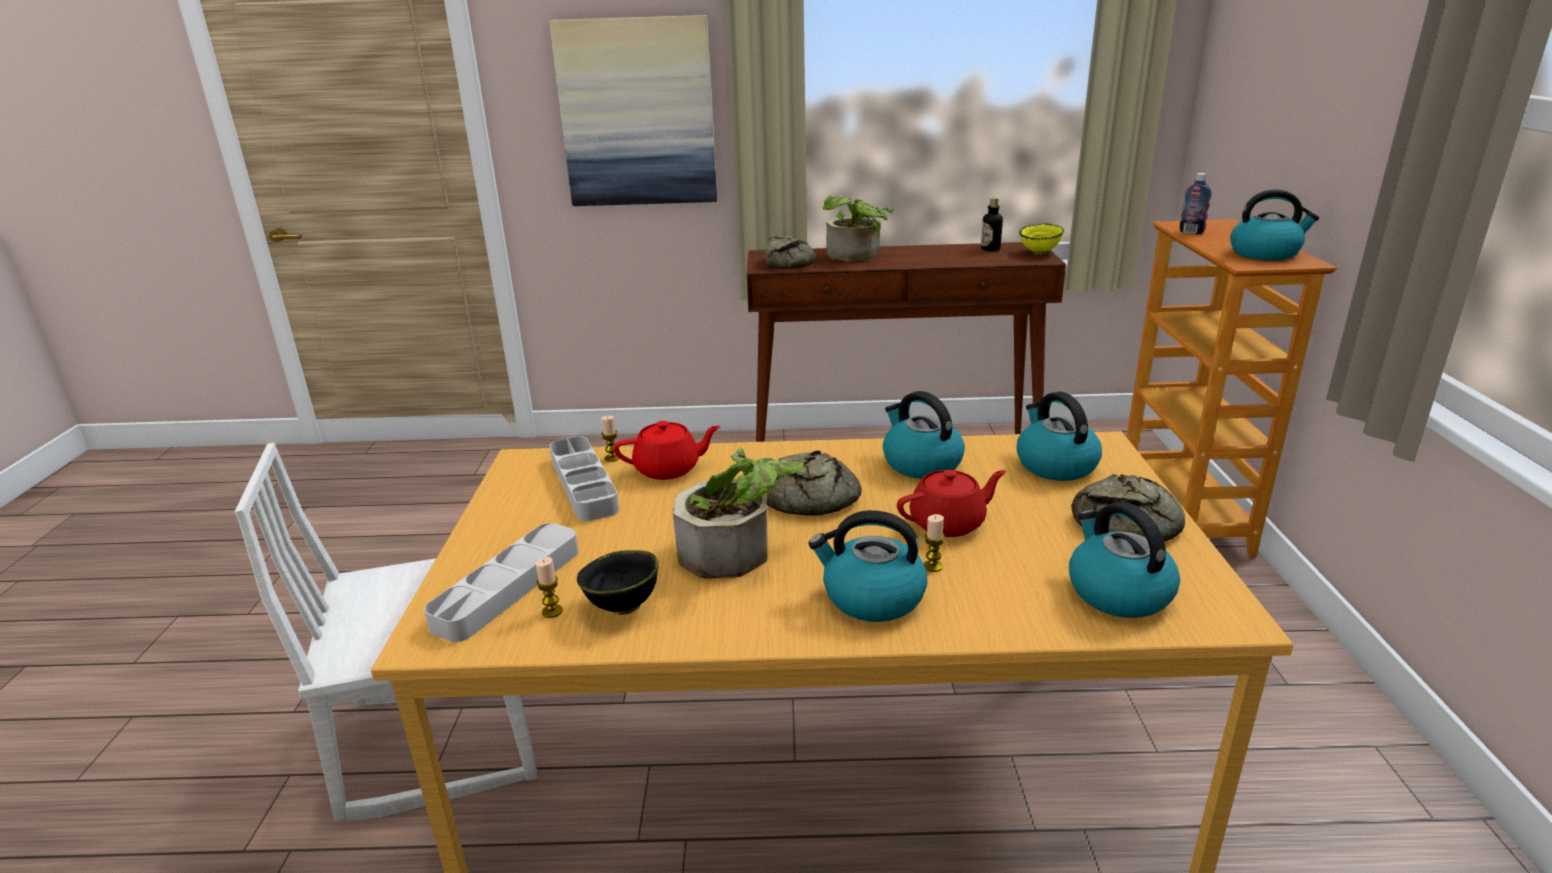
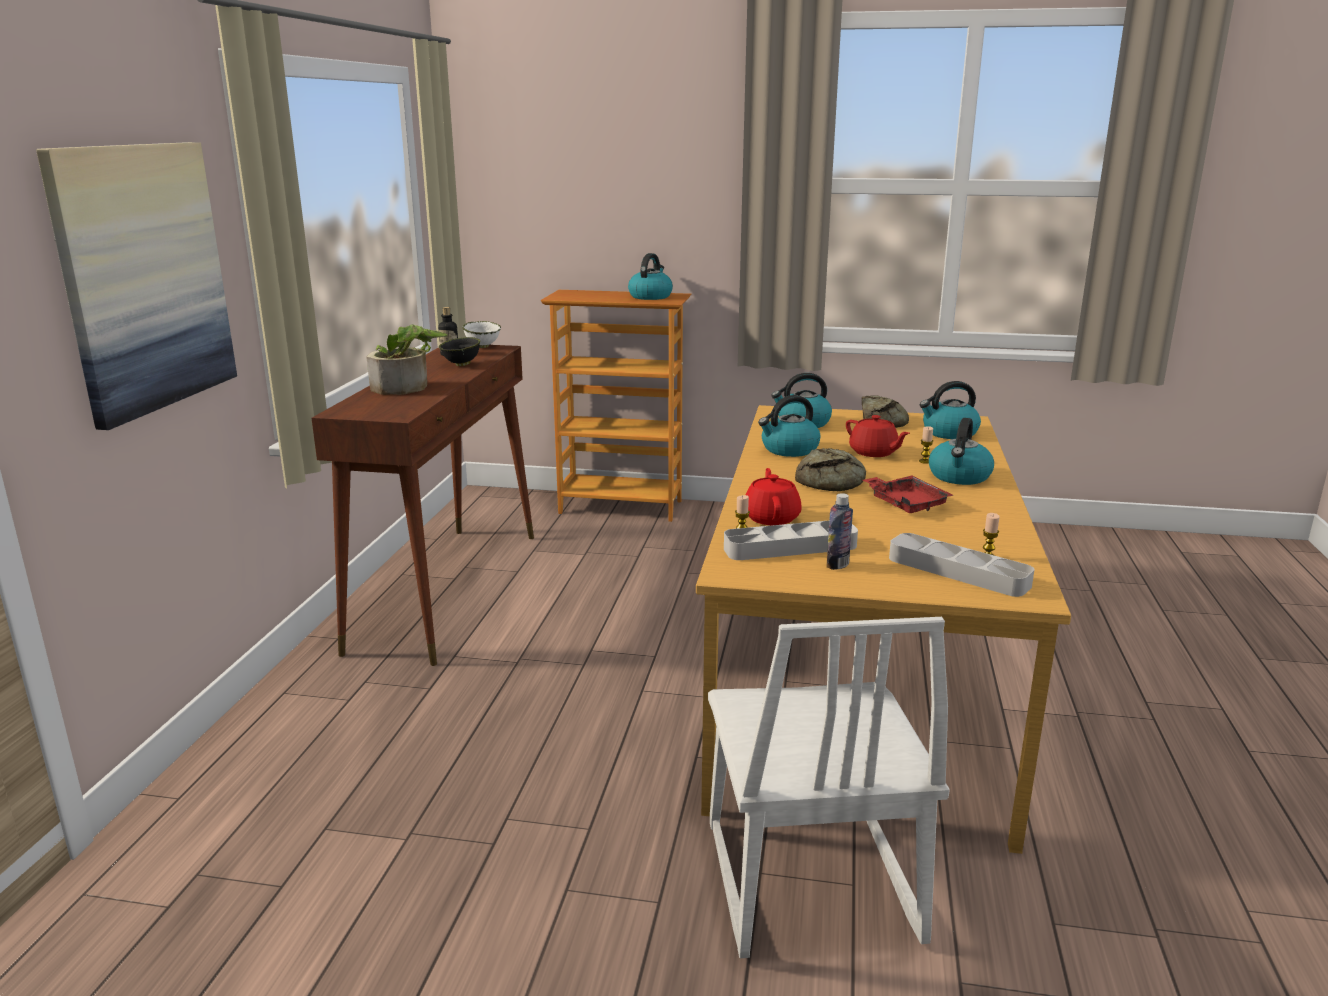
camera: 80 degrees left, 5 degrees down
black bowl [577,550,659,615] -> black bowl moved to [439,337,480,366]
potted plant [673,448,804,579] -> red tray [863,475,953,513]
bread [765,236,816,269] -> none
red teapot [897,470,1006,537] -> red teapot turned 150 degrees clockwise [846,415,910,457]
yellow bowl [1019,224,1064,255] -> white bowl [462,321,501,348]
bottle [1180,173,1212,234] -> bottle moved to [826,493,853,570]

